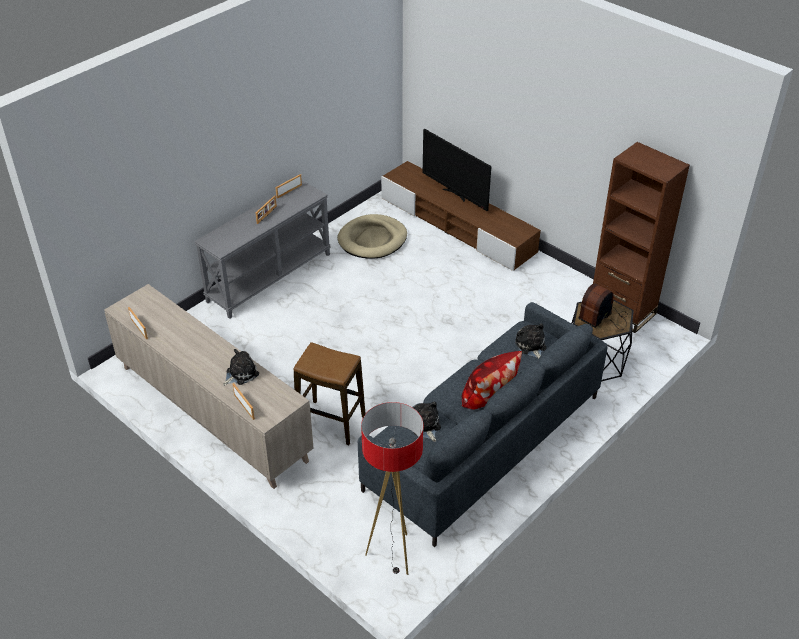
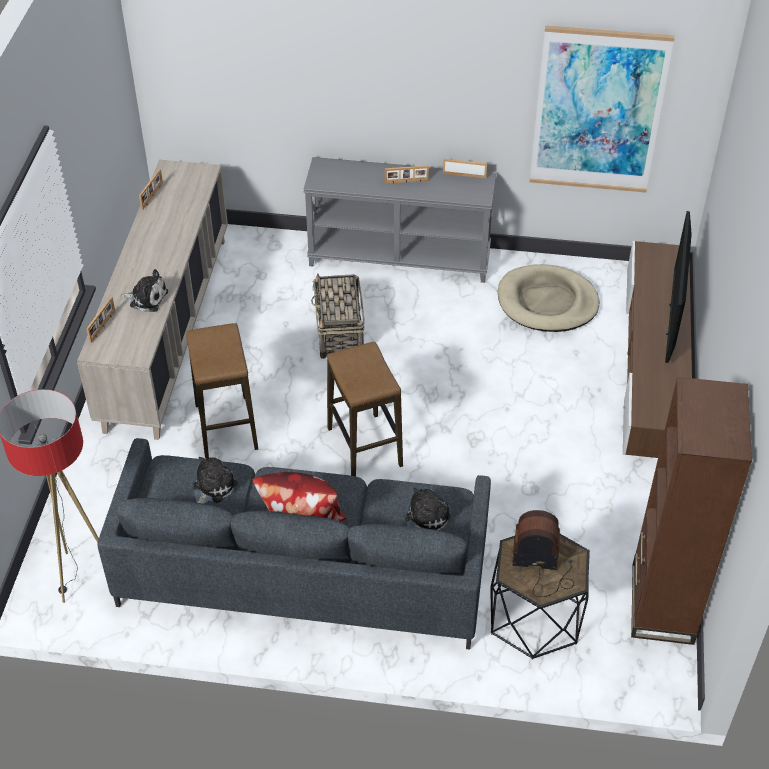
camera: 55 degrees right, 5 degrees up
none -> basket [311,273,364,359]
none -> stool [327,341,403,476]
none -> picture [530,26,675,193]

